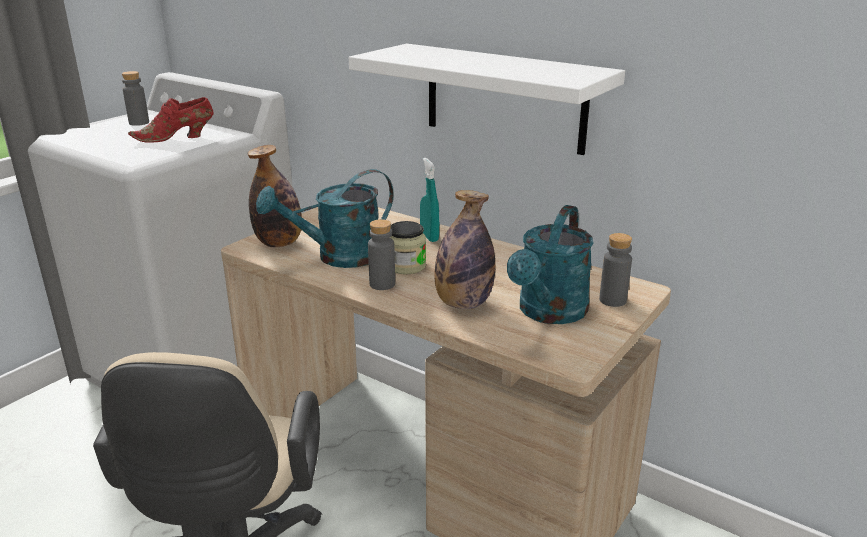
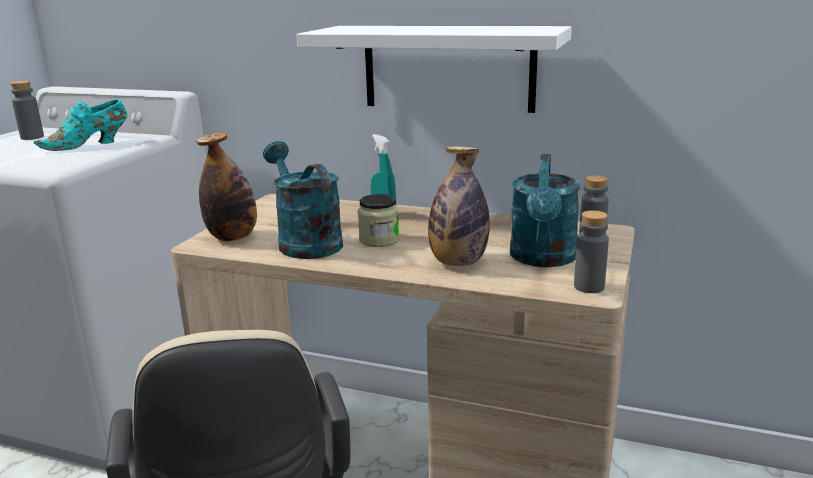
camera: 15 degrees left, 5 degrees down
red shoe [128,97,213,143] -> turquoise shoe [34,99,128,151]
turquoise watering can [256,169,394,268] -> turquoise watering can turned 105 degrees clockwise [263,141,343,259]
grey bottle [368,219,395,290] -> grey bottle moved to [574,211,609,293]

